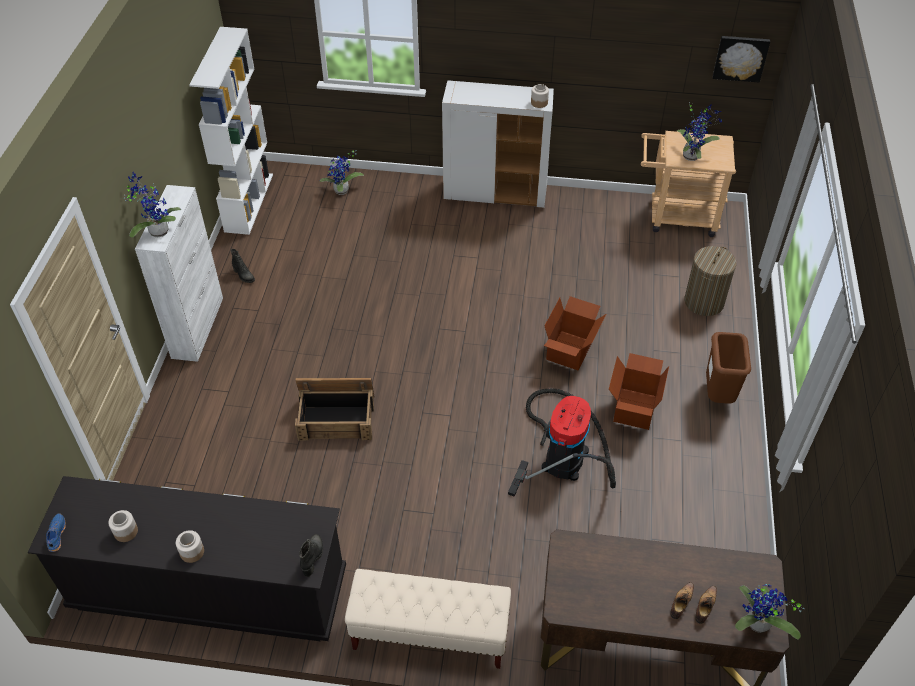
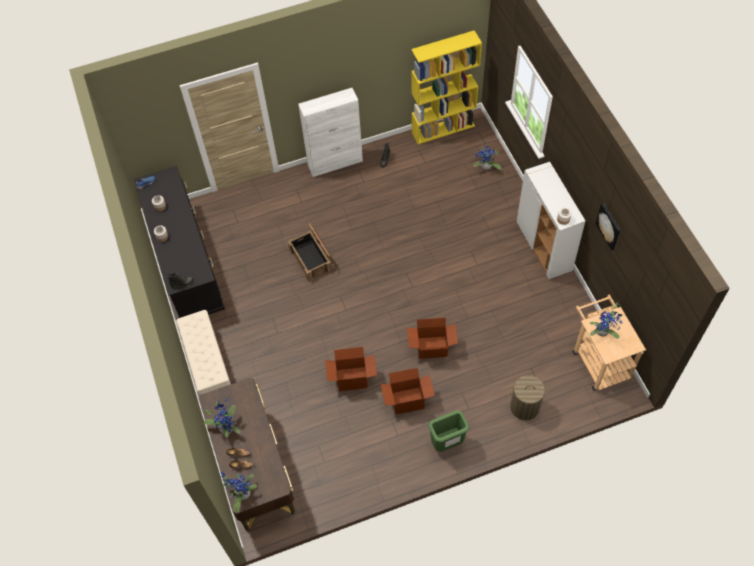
camera: 65 degrees right, 10 degrees up
potted plant [124,172,181,238] -> potted plant moved to [203,399,241,438]
white bookcase [189,27,273,235] -> yellow bookcase [411,30,482,144]
vacuum cleaner [508,388,616,497] -> cardboard box [325,347,377,391]
brown trash can [706,332,751,404] -> green trash can [428,410,469,452]
picture [713,36,770,83] -> picture moved to [595,203,621,251]

